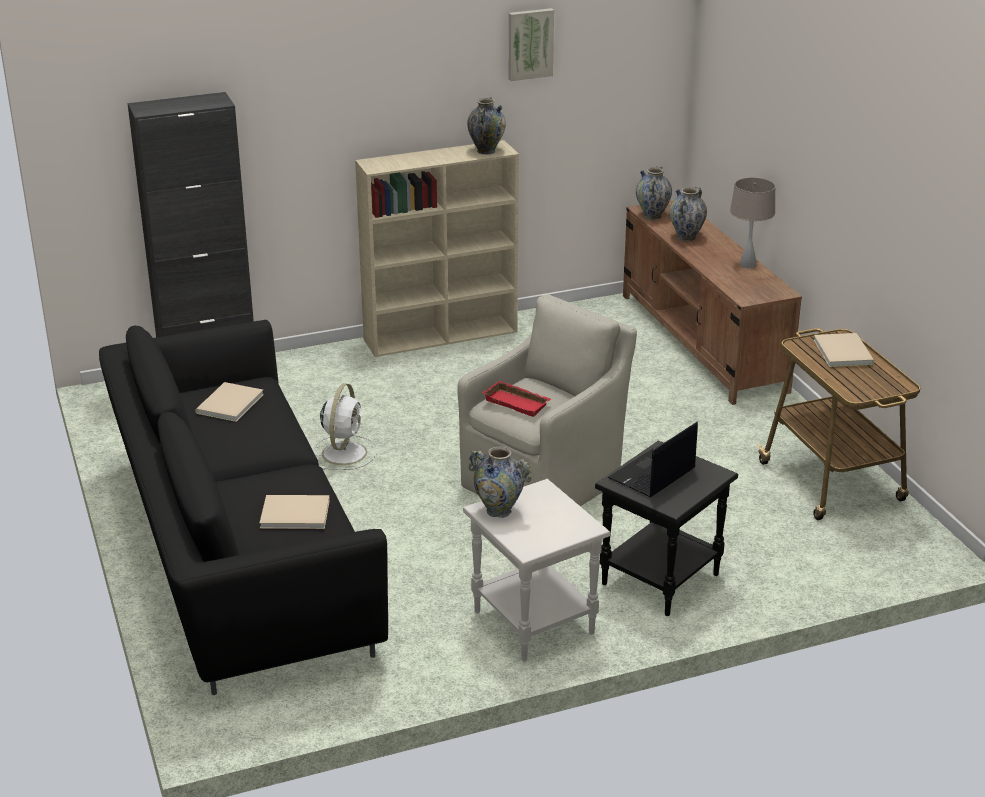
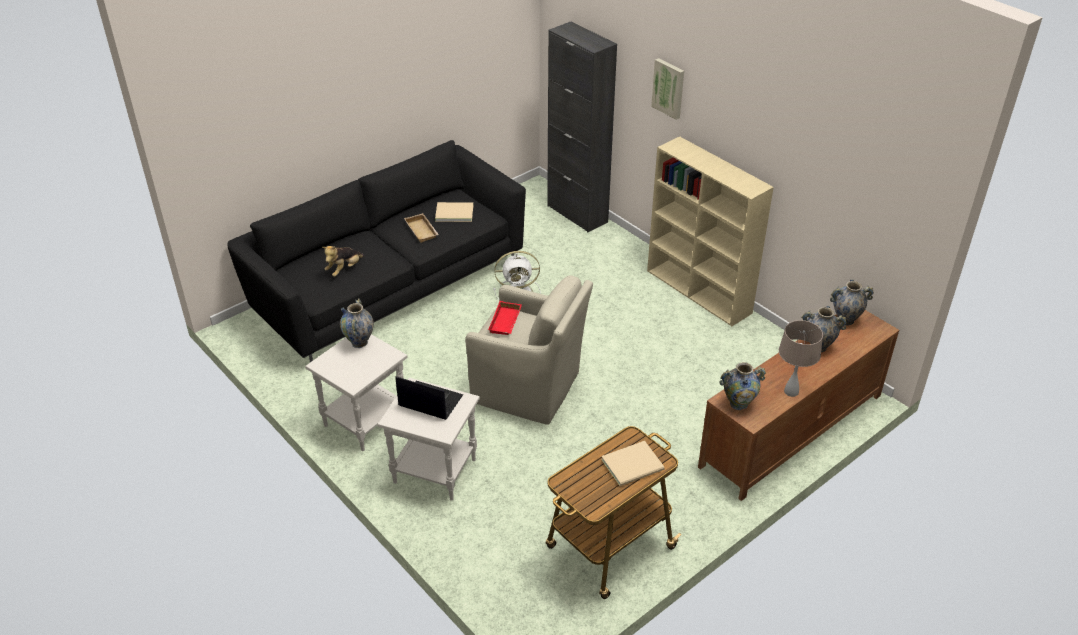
camera: 70 degrees right, 10 degrees up
beige book [260,495,330,529] -> plush toy [322,246,364,277]
vase [467,97,506,155] -> vase moved to [719,362,766,410]
picture [509,8,554,81] -> picture moved to [651,58,684,120]
black side table [595,441,738,616] -> white side table [378,378,480,501]
none -> beige tray [404,213,439,243]

